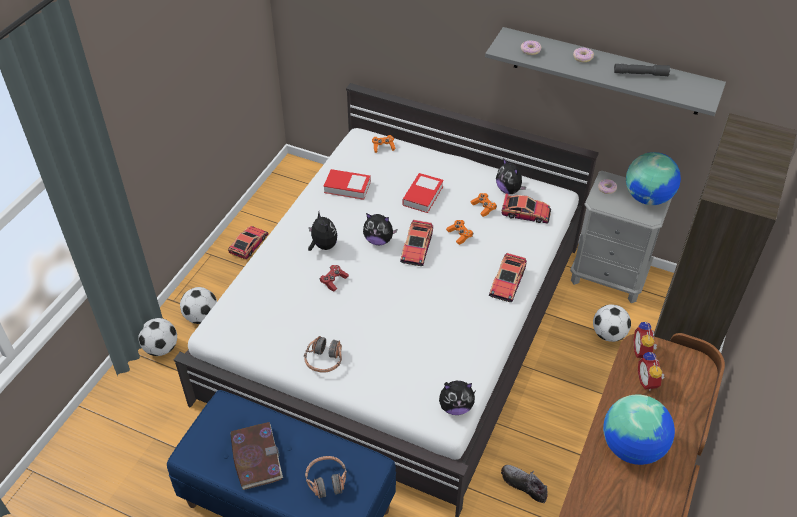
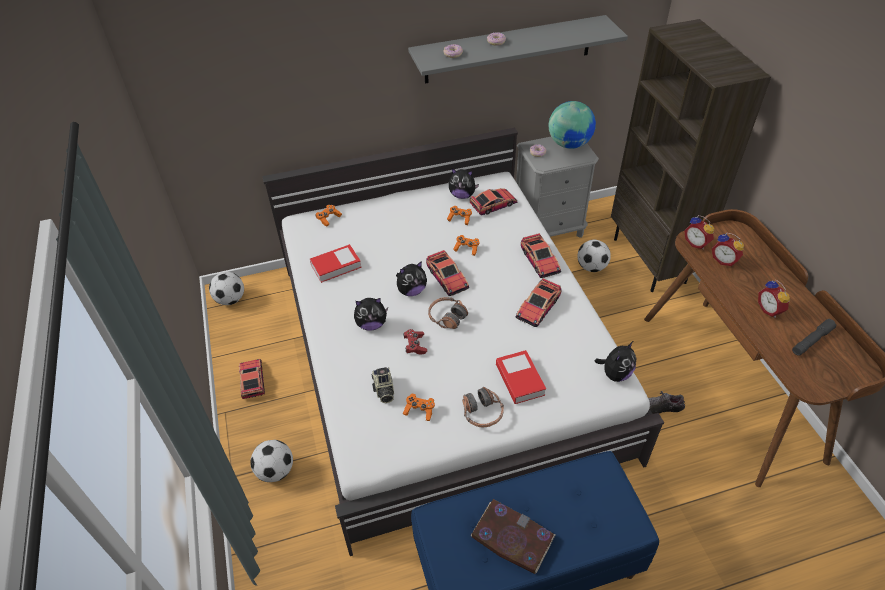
camera: 40 degrees left, 0 degrees up
football [138,318,177,356] -> football moved to [209,272,244,305]
headphones [305,456,347,499] -> headphones moved to [428,297,468,329]
plush toy [308,212,337,251] -> plush toy turned 150 degrees clockwise [354,298,388,331]
book [403,173,444,213] -> book moved to [496,350,546,404]
globe [603,394,675,465] -> alarm clock [758,280,790,318]
grey flashlight [614,64,670,76] -> grey flashlight moved to [792,319,836,356]
none -> camera [372,367,394,403]
none -> orange game controller [403,394,435,421]
none -> toy car [516,278,562,327]

